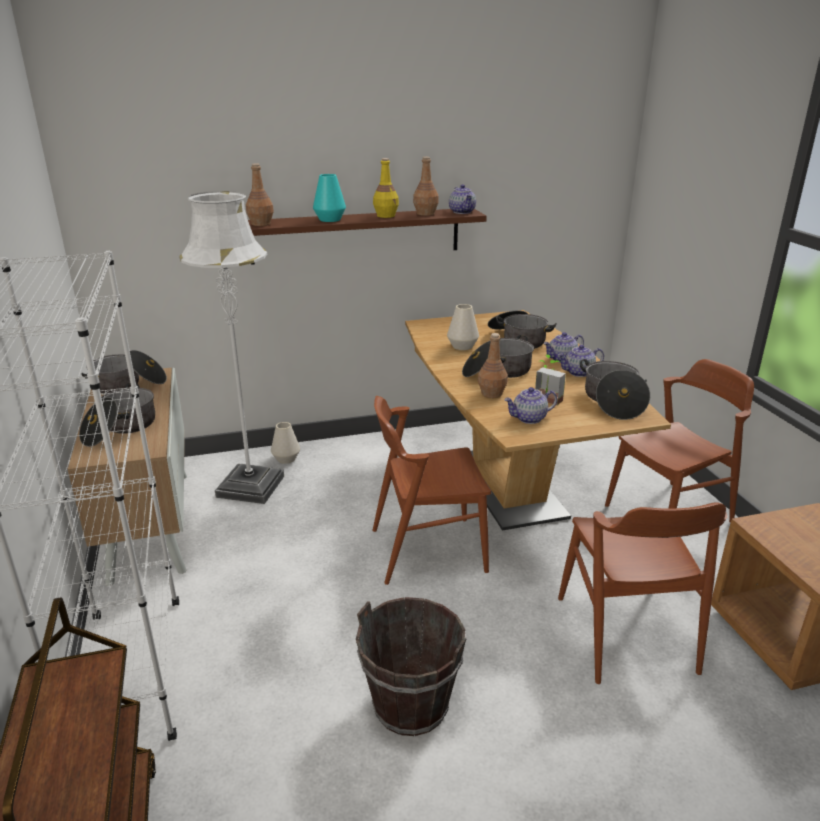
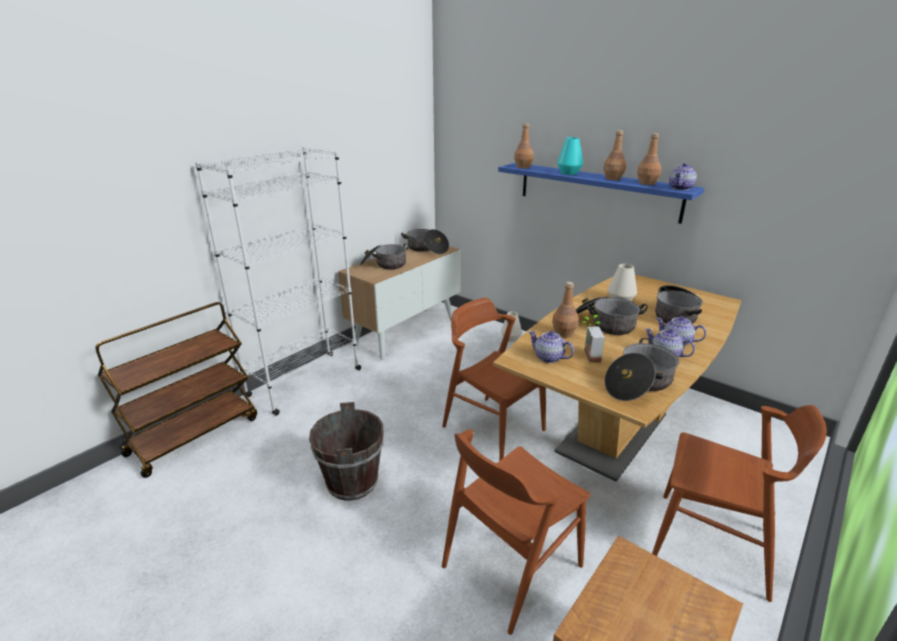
camera: 55 degrees right, 0 degrees up
white floor lamp [179,191,284,504] -> none
brown shelf [248,209,487,265] -> blue shelf [498,163,704,224]
yellow bottle [373,158,399,218] -> brown bottle [604,130,626,180]

